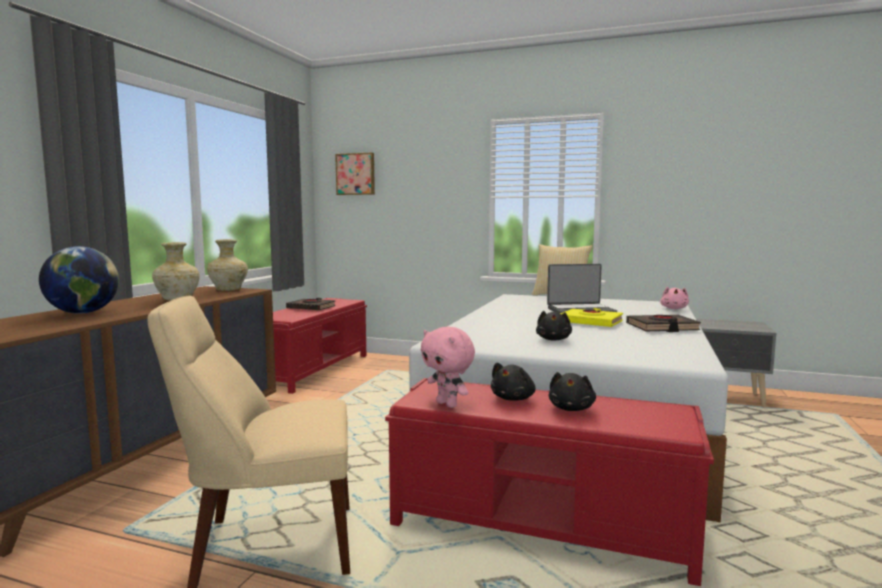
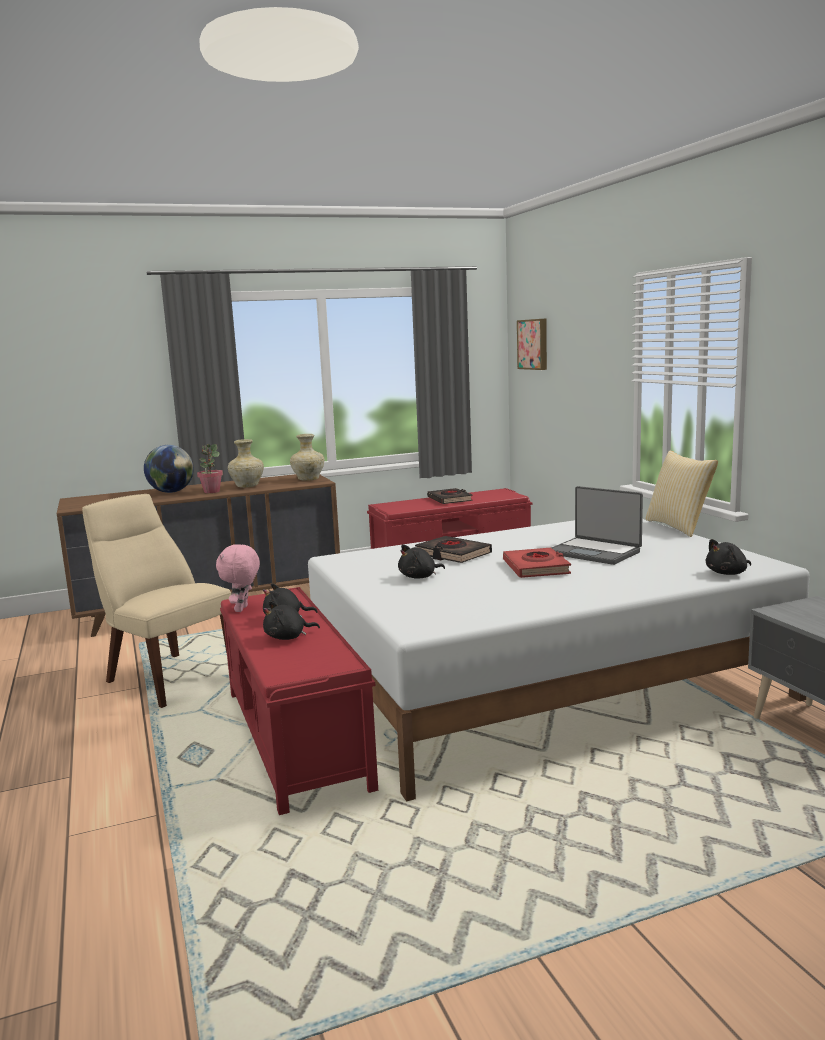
camera: 50 degrees right, 5 degrees up
yellow book [560,308,623,327] -> red book [503,548,571,578]
black book [626,315,701,332] -> black book moved to [415,536,492,563]
pink plush toy [660,287,689,309] -> black plush toy [706,539,751,575]
none -> potted plant [197,444,223,493]

